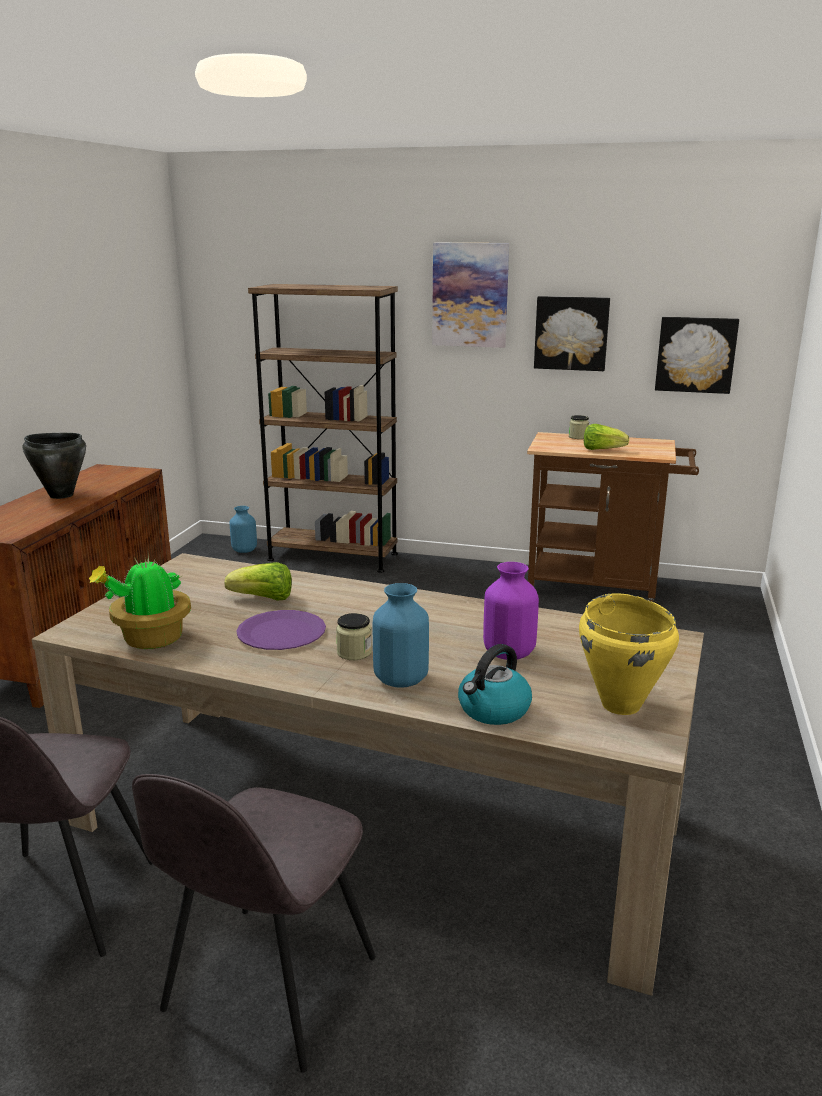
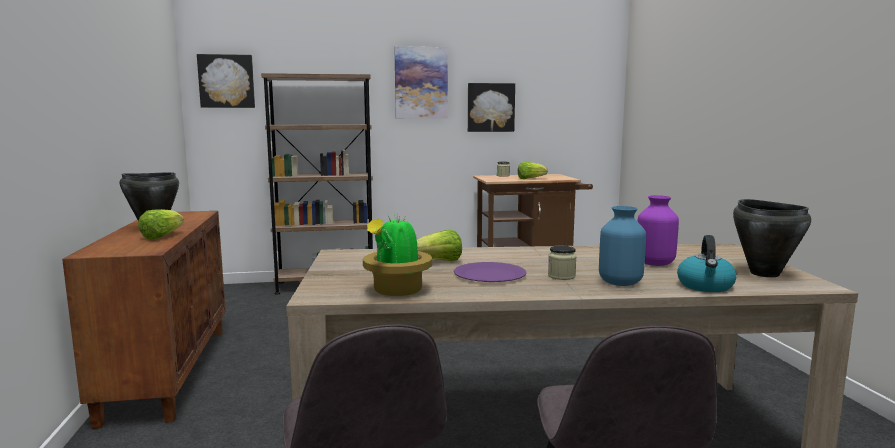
camera: 25 degrees left, 10 degrees down
blue vase [230,506,257,553] -> none
yellow cooking pot [579,593,679,715] -> black cooking pot [733,199,811,277]
picture [655,317,739,394] -> picture moved to [197,54,255,108]
none -> lettuce [138,209,184,240]

